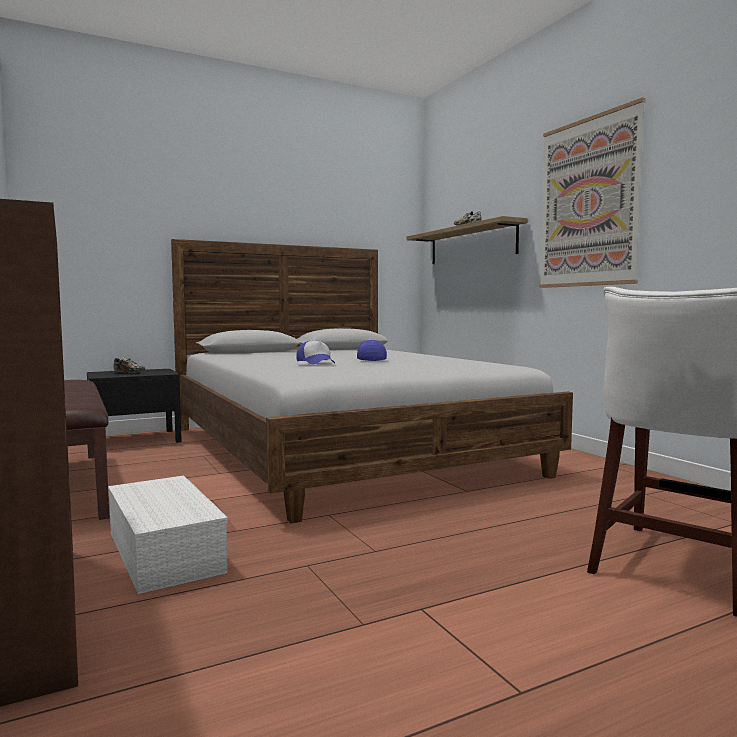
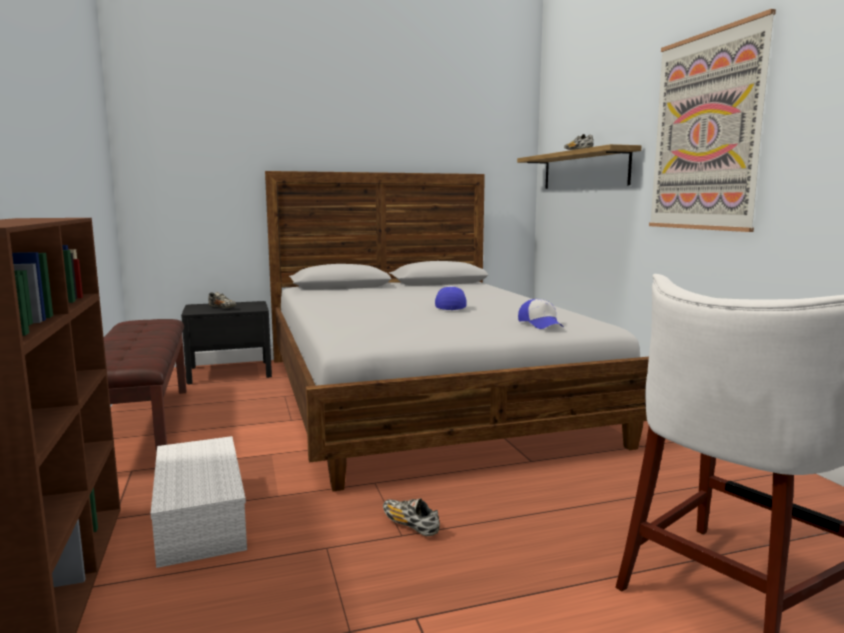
camera: 10 degrees right, 5 degrees up
cap [296,340,335,364] -> cap moved to [518,299,564,329]
none -> shoe [383,498,440,536]

